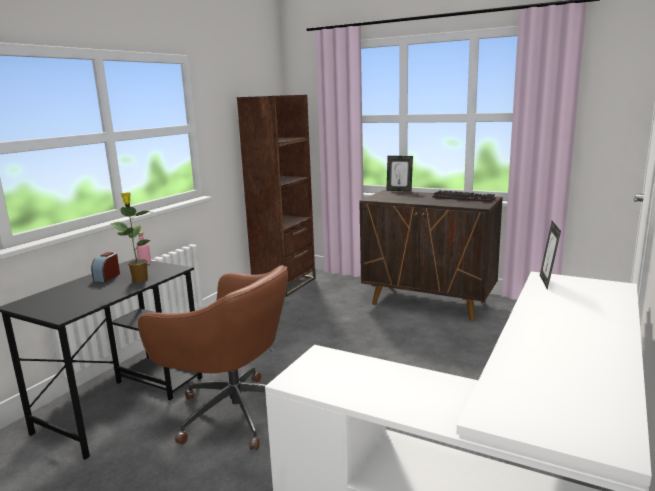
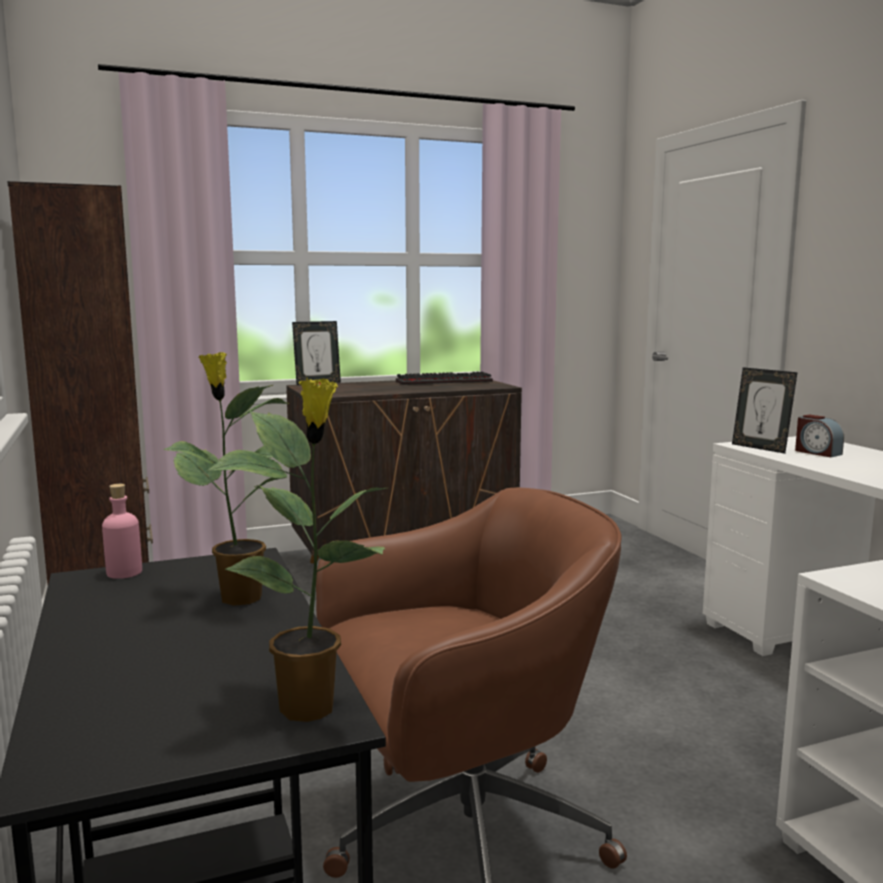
camera: 50 degrees left, 5 degrees down
alarm clock [91,252,120,282] -> alarm clock moved to [795,415,844,457]
none -> potted plant [206,378,387,722]

